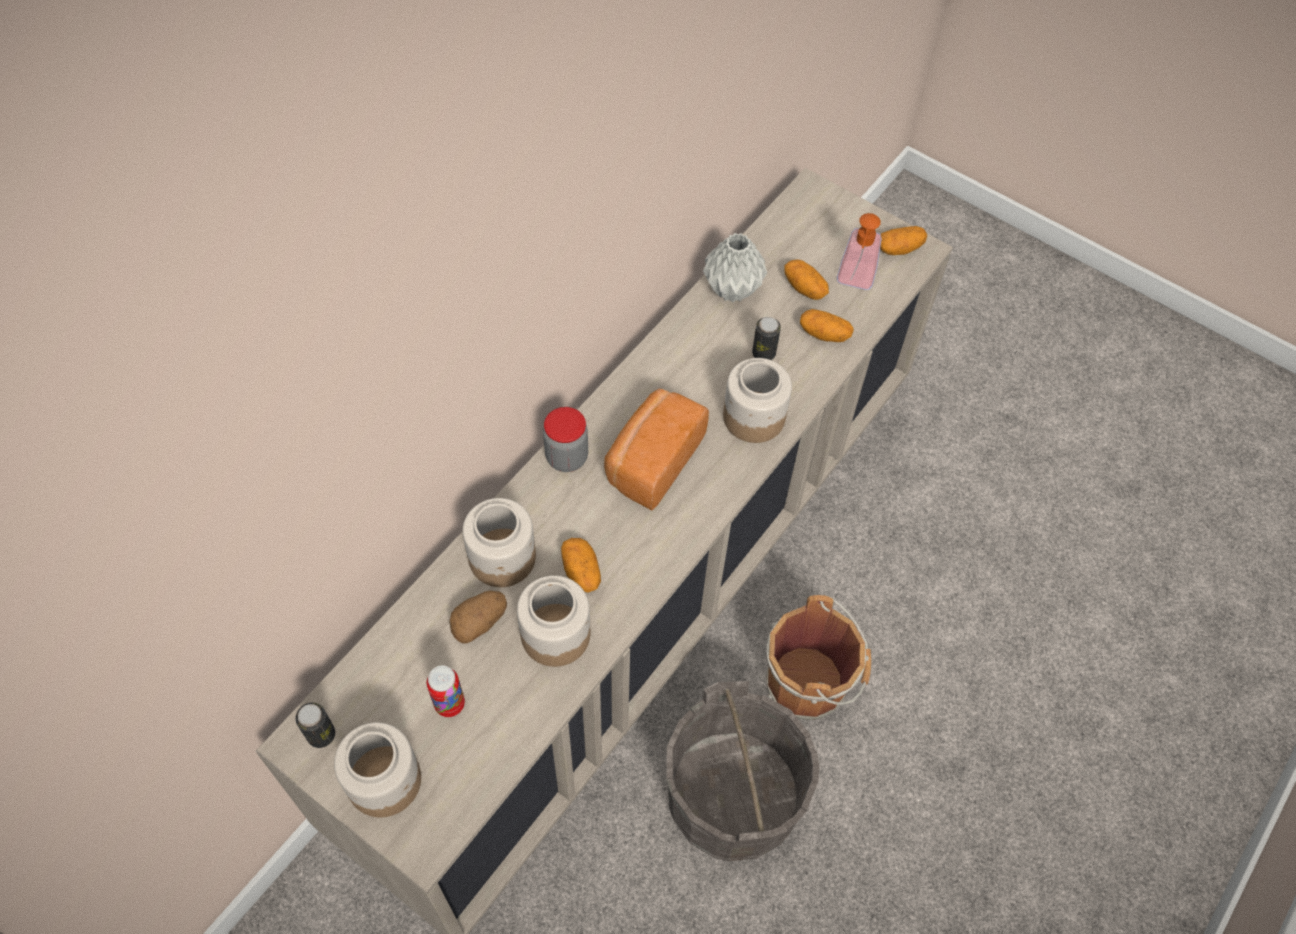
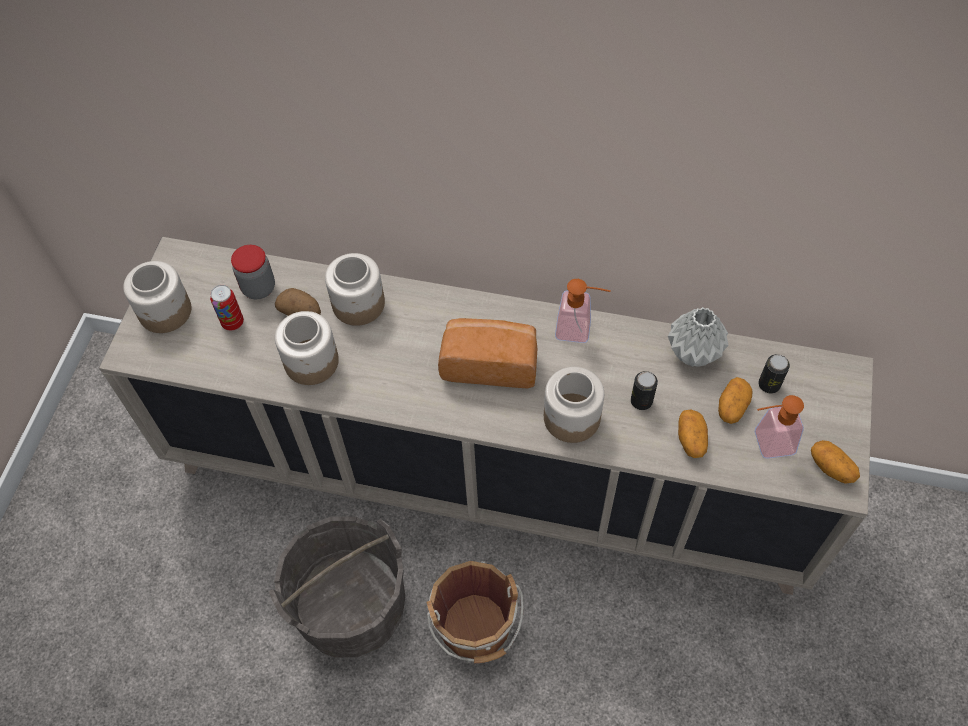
camera: 70 degrees right, 0 degrees up
can [295,703,335,748] -> can moved to [758,354,790,394]
jar [543,407,588,472] -> jar moved to [231,245,275,299]
potato [561,538,601,593] -> none
none -> soap dispenser [555,279,611,343]

